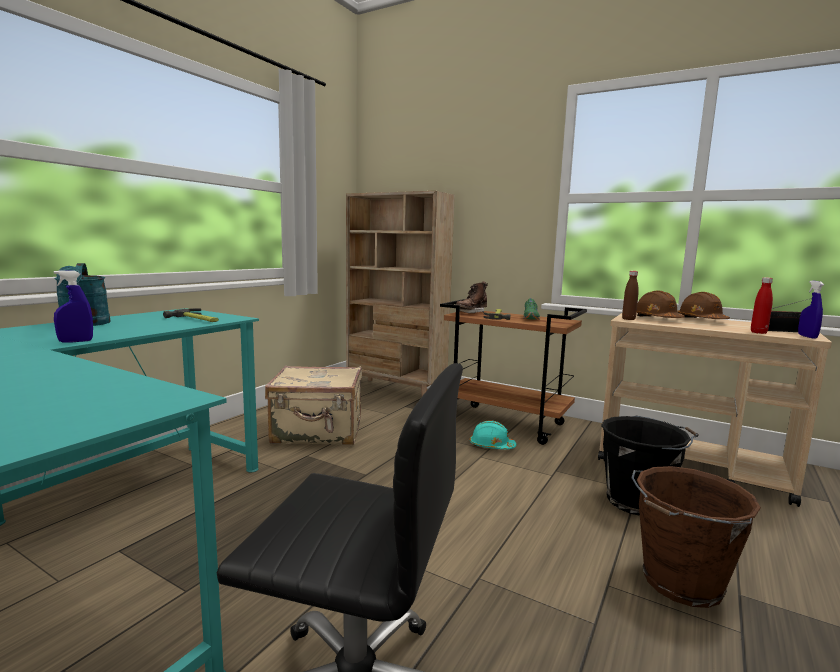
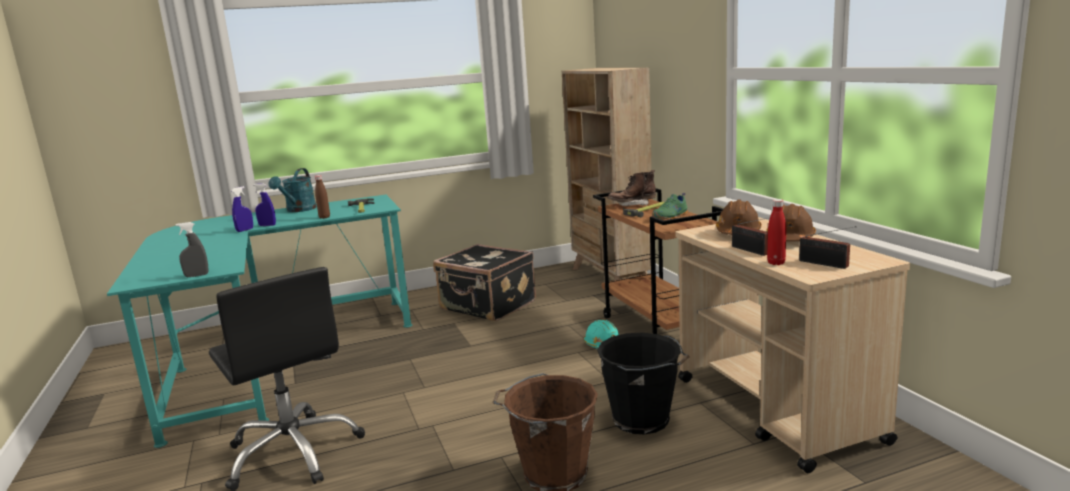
camera: 40 degrees right, 5 degrees up
beige suitcase [265,366,362,445] -> black suitcase [433,244,536,321]
brown bottle [622,271,639,320] -> brown bottle moved to [315,175,330,219]
blue spray bottle [798,281,824,338] -> blue spray bottle moved to [231,186,253,232]
none -> grey spray bottle [176,222,209,277]
none -> radio [732,218,768,256]

